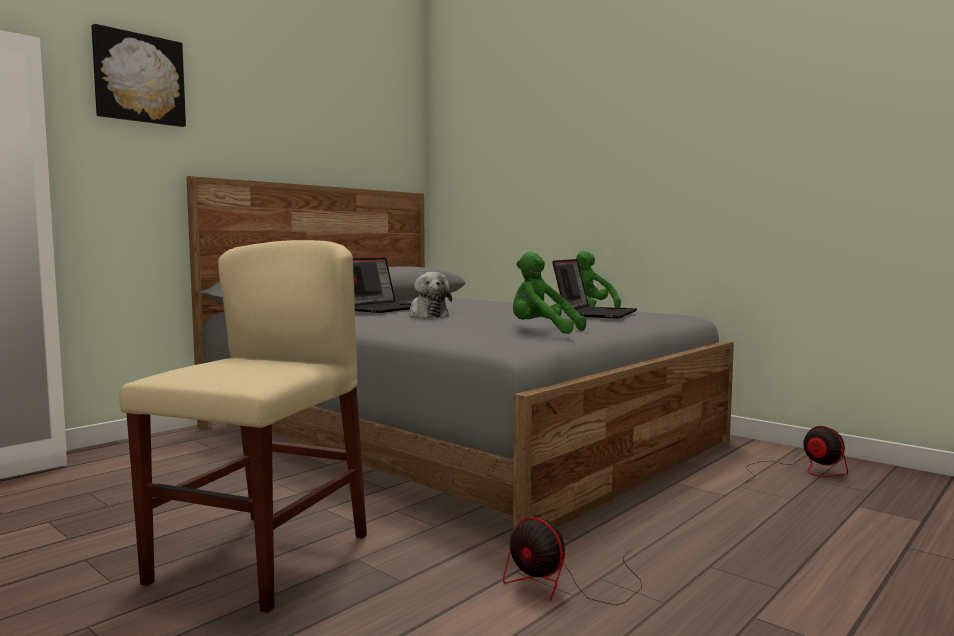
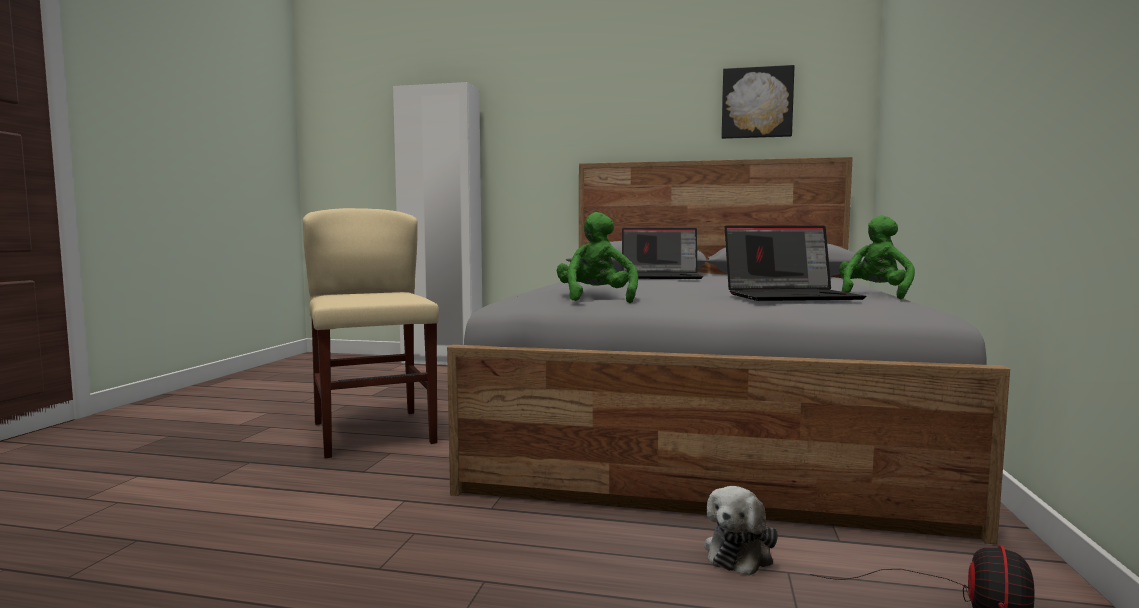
camera: 60 degrees right, 0 degrees up
picture [91,24,186,127] -> picture moved to [722,65,795,139]
beige chair [119,240,367,613] -> beige chair turned 105 degrees counterclockwise [303,208,439,458]
plush toy [409,272,452,318] -> plush toy moved to [704,486,778,576]
fan [503,517,642,605] -> none

